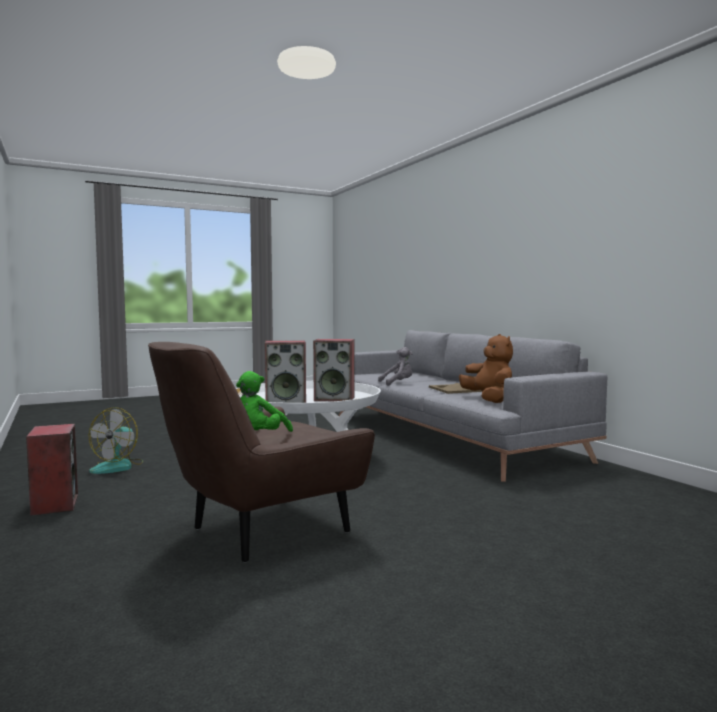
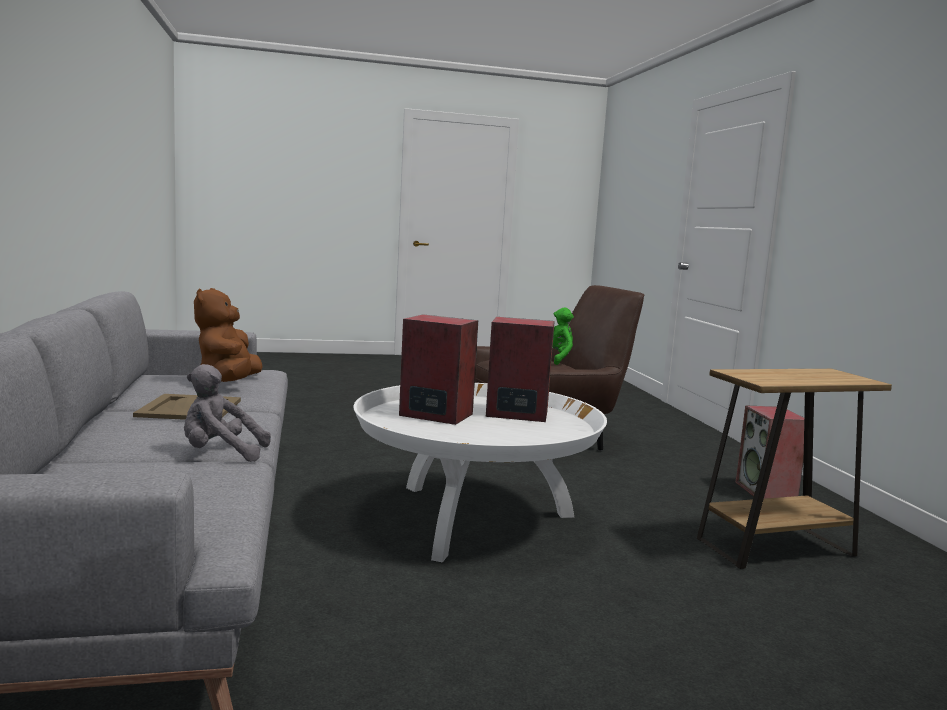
camera: 165 degrees left, 5 degrees up
fan [89,407,143,474] -> brown side table [697,369,892,569]

